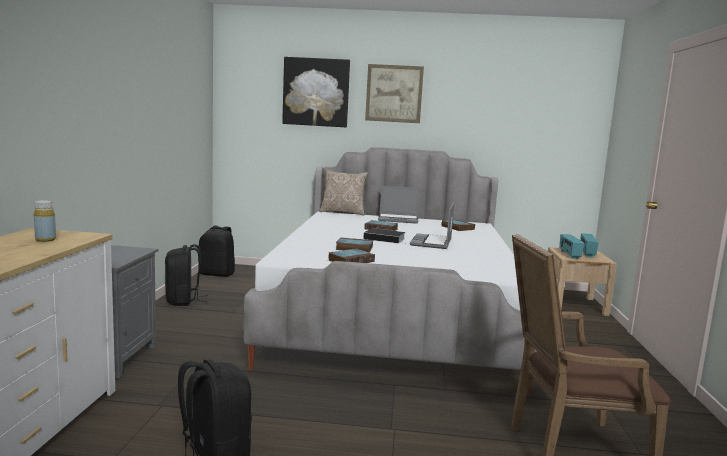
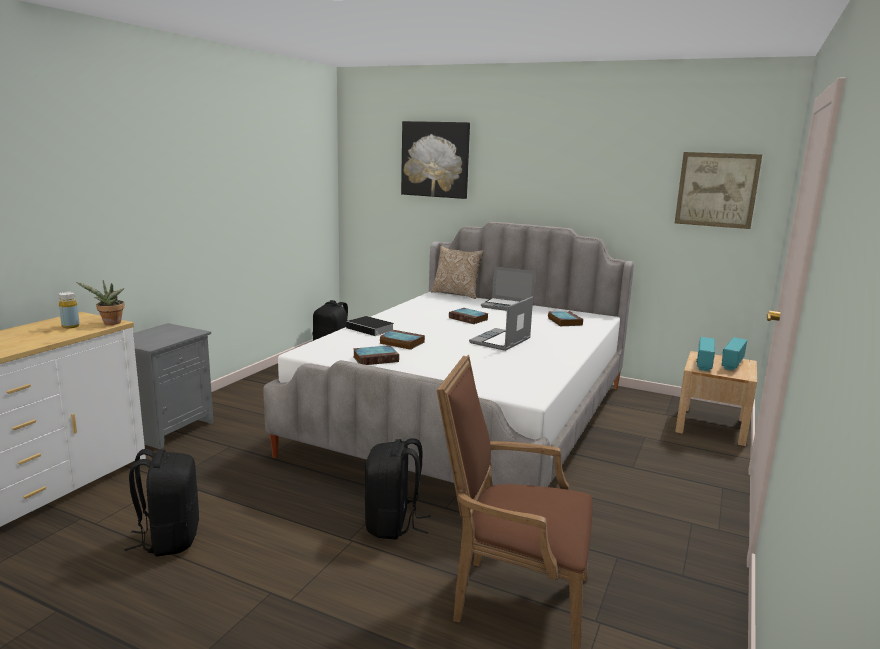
camera: 20 degrees right, 5 degrees up
black backpack [165,244,208,306] -> black backpack moved to [365,438,431,540]
book [363,228,407,244] -> book moved to [346,316,394,336]
picture [365,64,424,123] -> picture moved to [675,152,762,229]
none -> potted plant [76,280,125,325]

